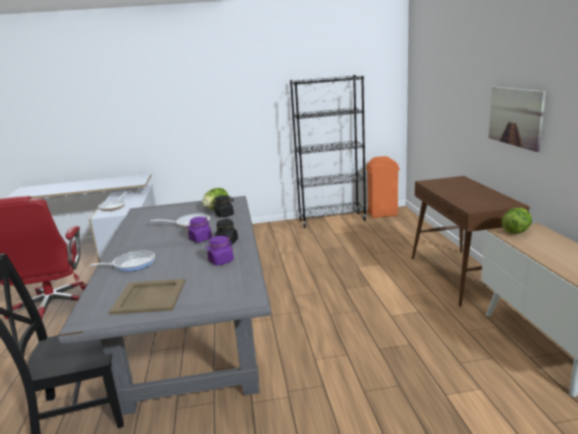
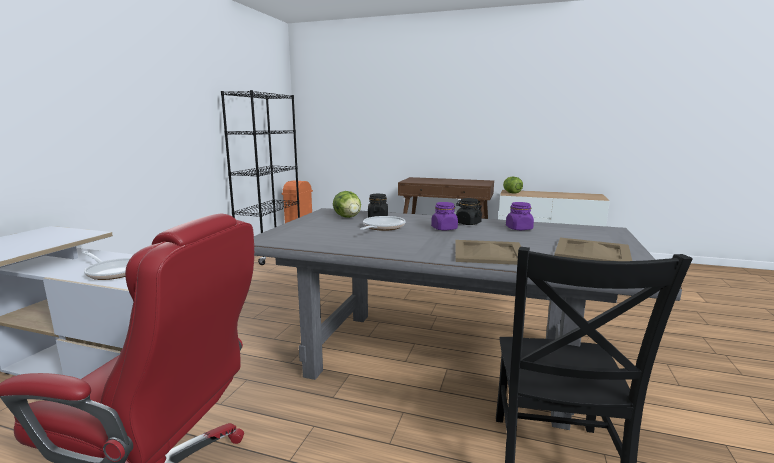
camera: 65 degrees left, 5 degrees down
frying pan [90,251,155,272] -> beige tray [455,240,521,265]
picture [489,86,546,152] -> none

